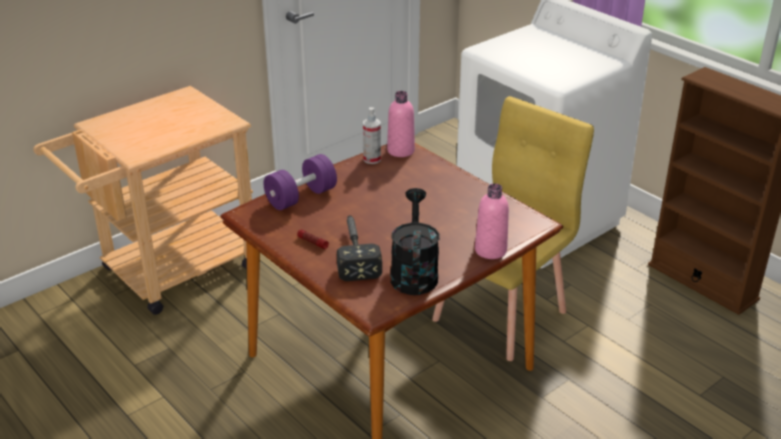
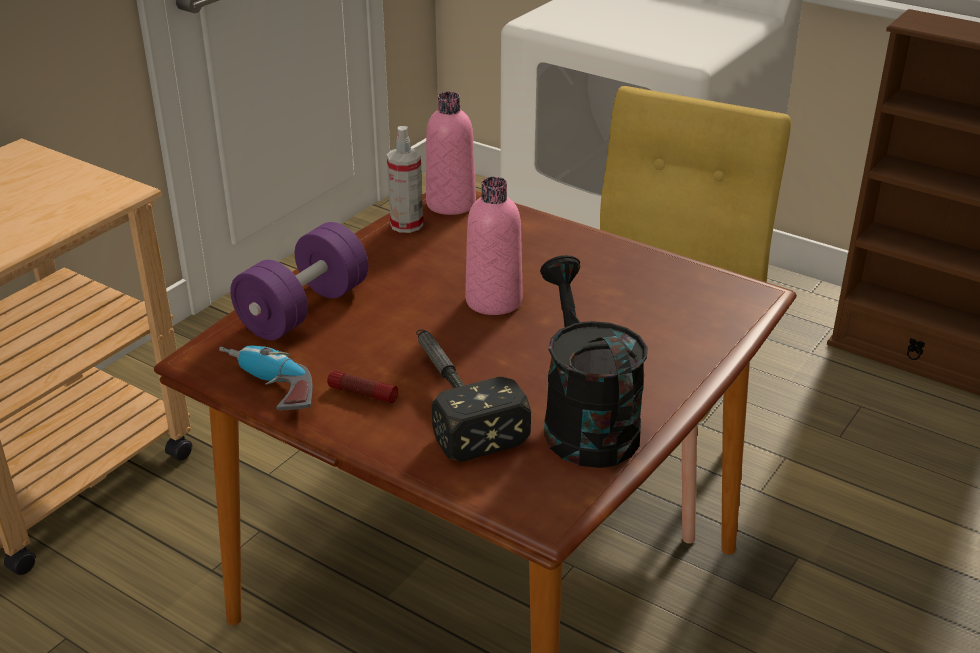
camera: 15 degrees left, 0 degrees up
pink bottle [475,183,509,259] -> pink bottle moved to [465,177,523,315]
none -> power drill [219,346,313,410]

